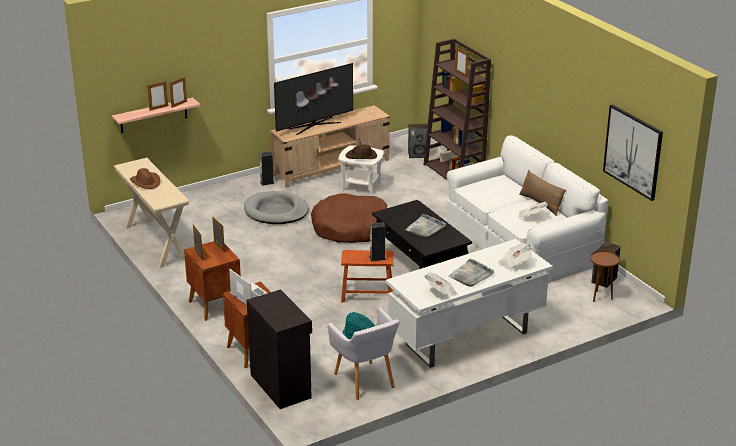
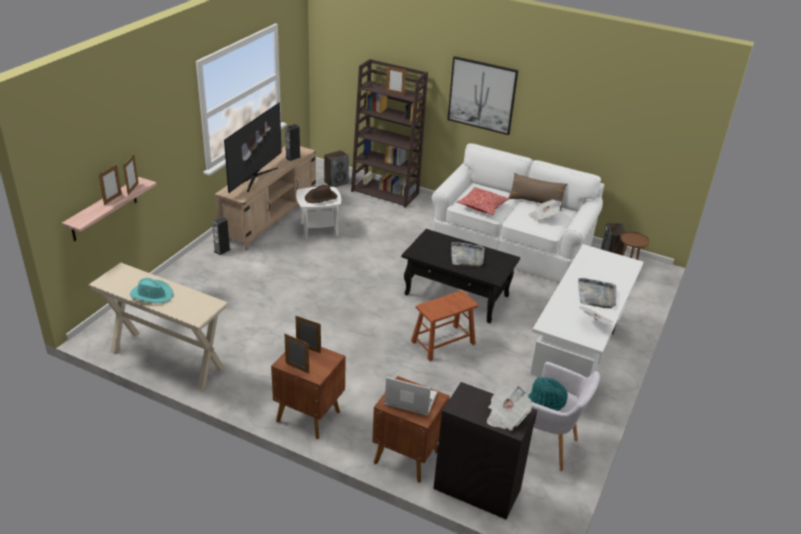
camera: 35 degrees left, 5 degrees up
brown hat [130,168,160,189] -> turquoise hat [130,278,174,303]
grey dog bed [244,191,309,224] -> none
brown dog bed [311,194,387,243] -> none
speaker [369,222,386,262] -> speaker moved to [285,124,301,161]
newspaper [498,243,533,269] -> newspaper moved to [487,385,532,431]
picture [603,104,663,201] -> picture moved to [448,56,518,135]
none -> pillow [457,187,510,215]

